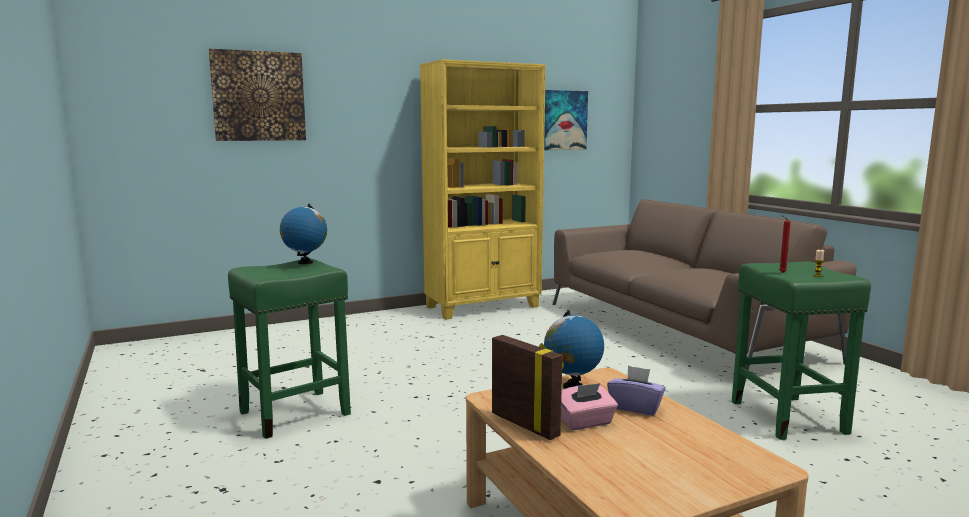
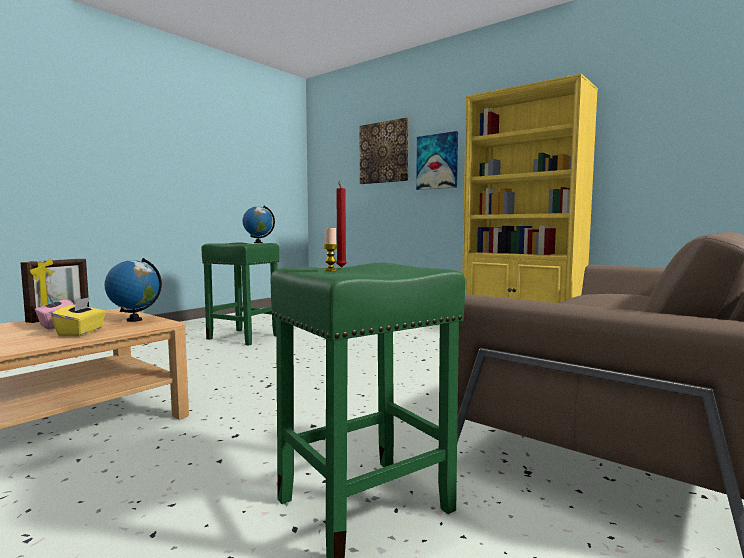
camera: 65 degrees right, 5 degrees down
picture [544,90,588,150] -> picture moved to [416,131,458,190]
purple tissue box [607,365,666,415] -> yellow tissue box [51,297,106,336]

